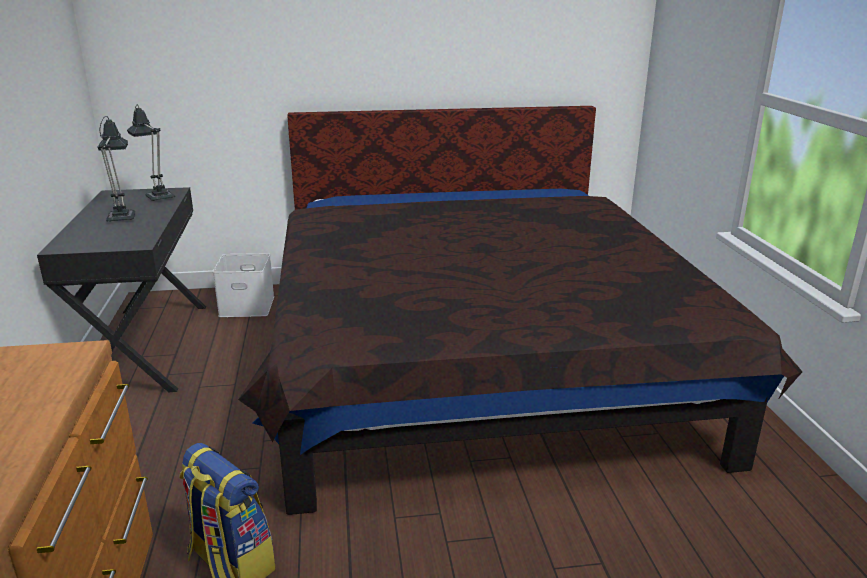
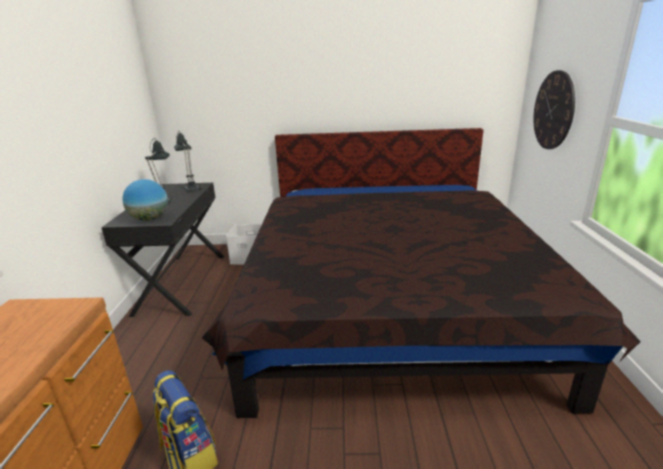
camera: 10 degrees right, 0 degrees up
none -> globe [122,179,168,221]
none -> wall clock [533,70,575,149]

